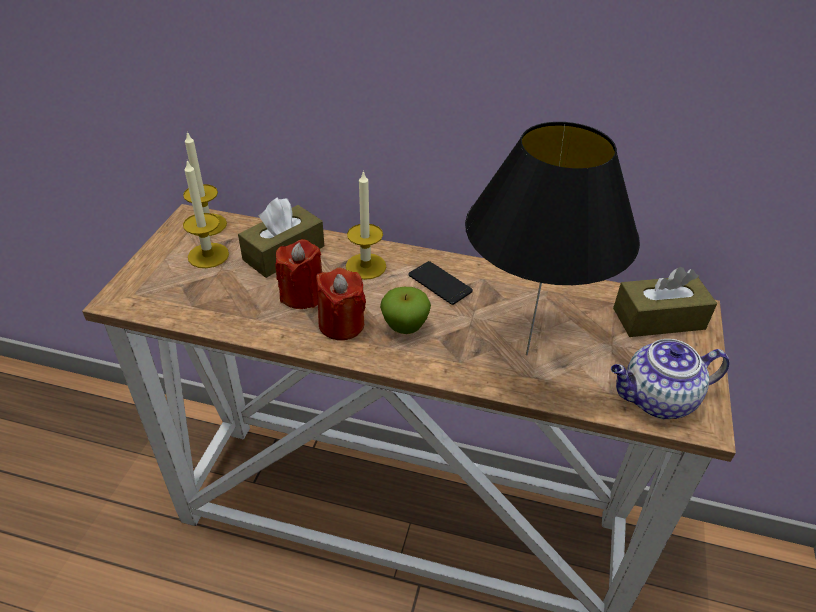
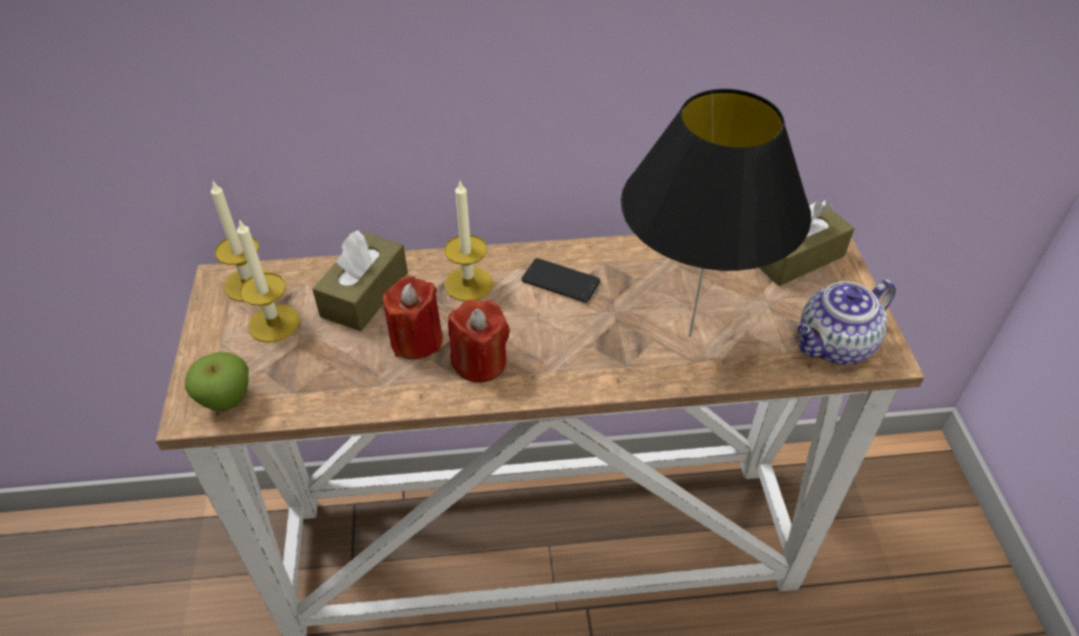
camera: 20 degrees left, 5 degrees up
apple [380,287,431,334] -> apple moved to [185,352,249,411]

